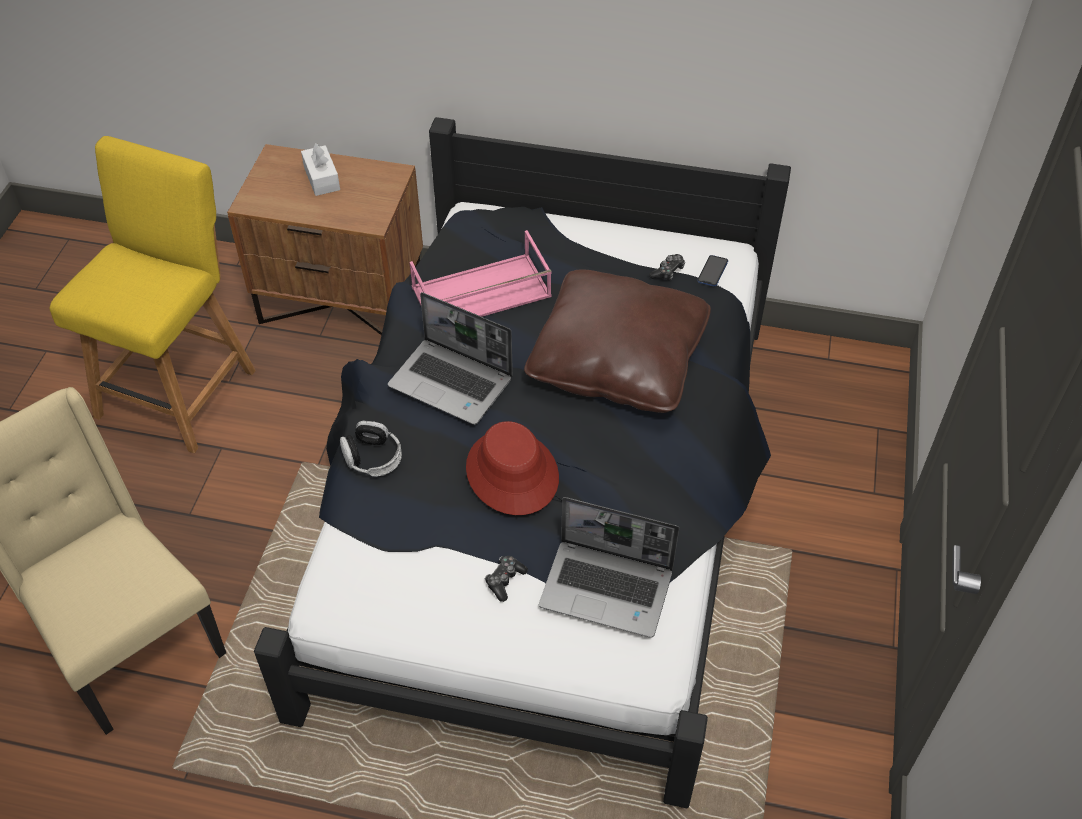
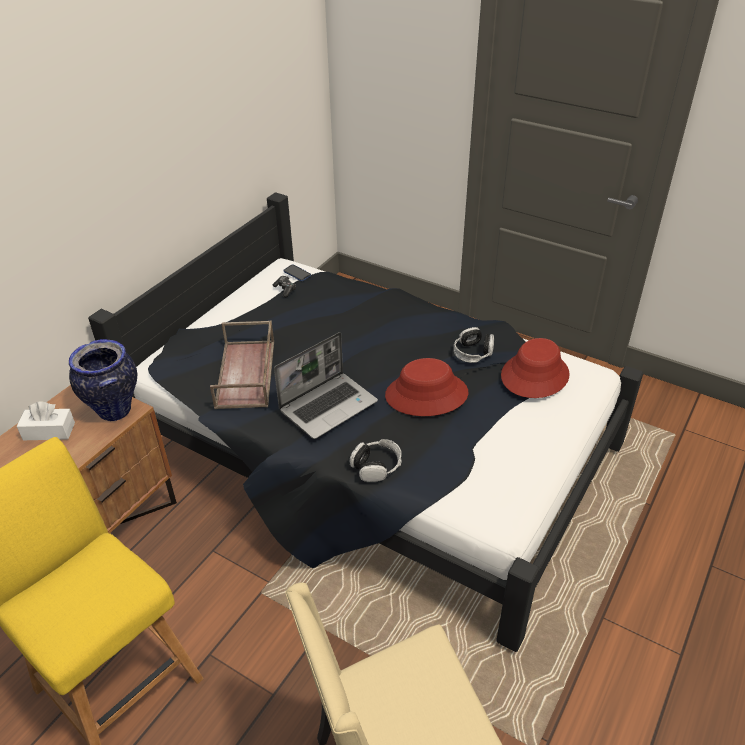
camera: 70 degrees left, 10 degrees down
pink tray [410,230,552,317] -> brown tray [210,321,274,409]
game controller [485,556,528,602] -> none
brown pillow [524,269,711,413] -> none
laptop [539,497,679,638] -> red hat [501,338,570,398]
none -> vase [69,339,137,421]
none -> headphones [453,327,494,363]

